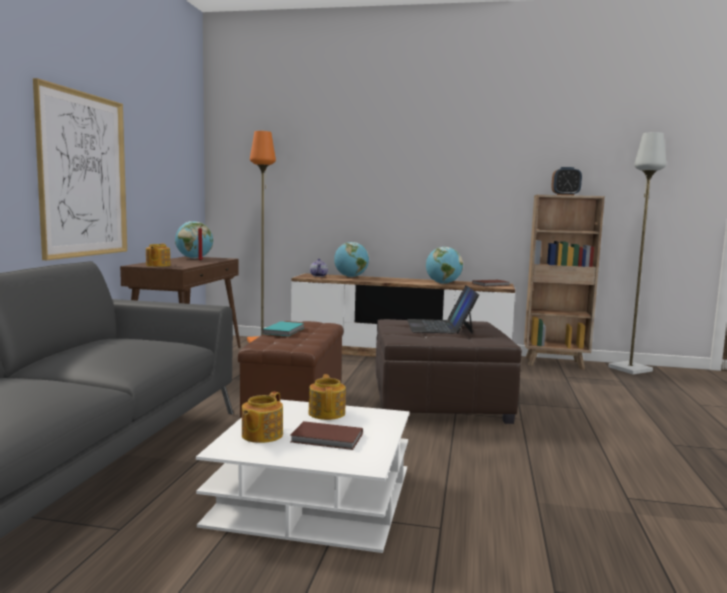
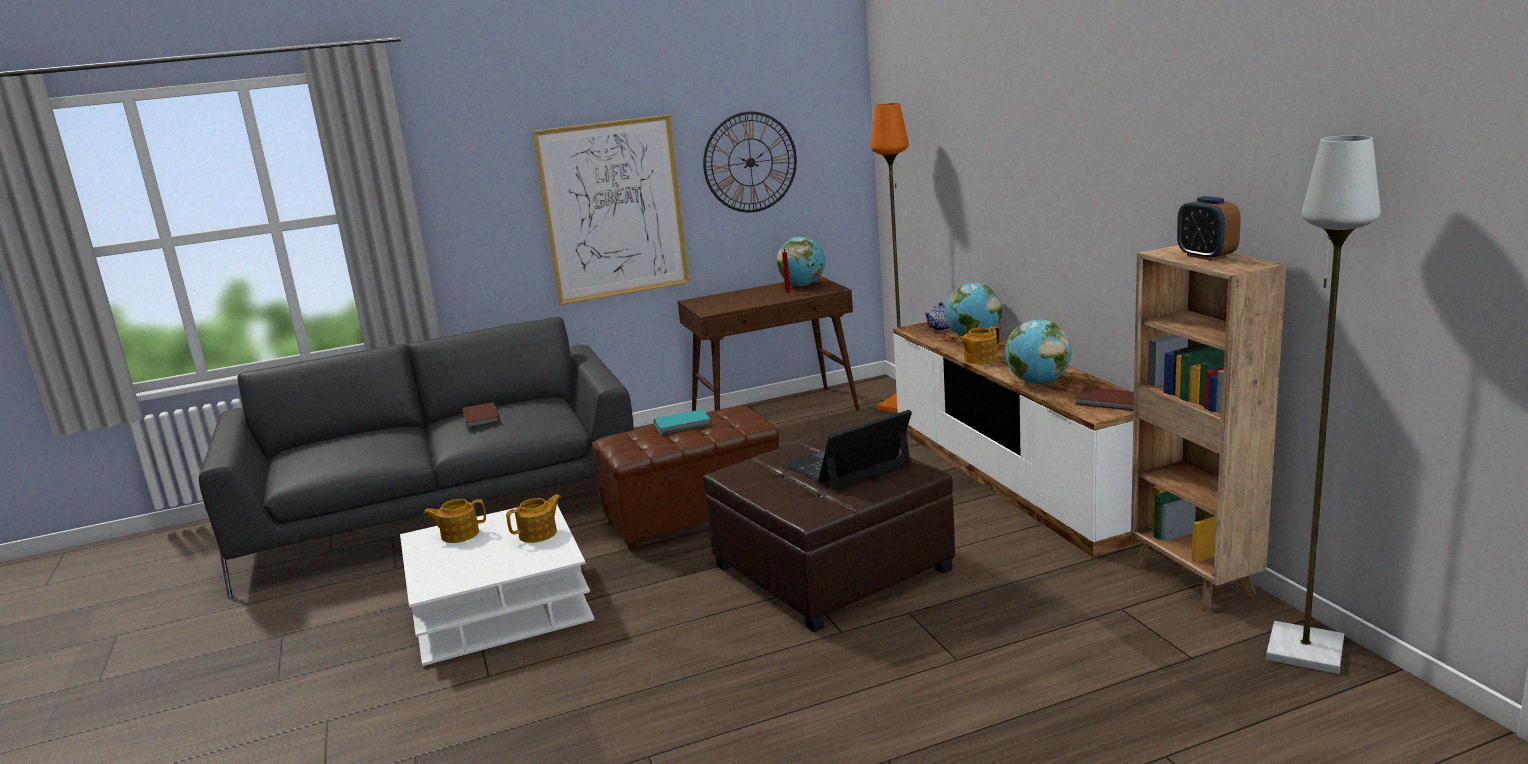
camera: 60 degrees right, 10 degrees up
teapot [146,244,171,267] -> teapot moved to [959,326,1000,364]
brown book [291,421,363,450] -> brown book moved to [462,402,499,428]
none -> wall clock [703,111,797,212]

